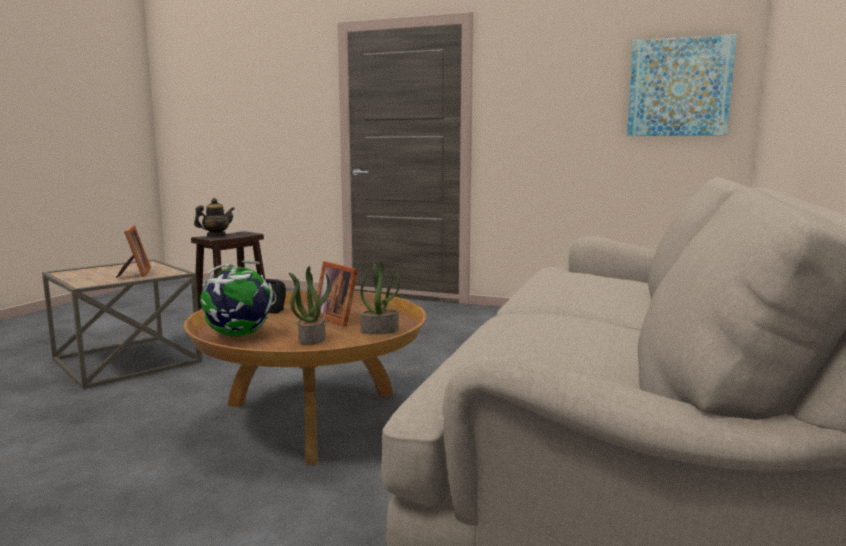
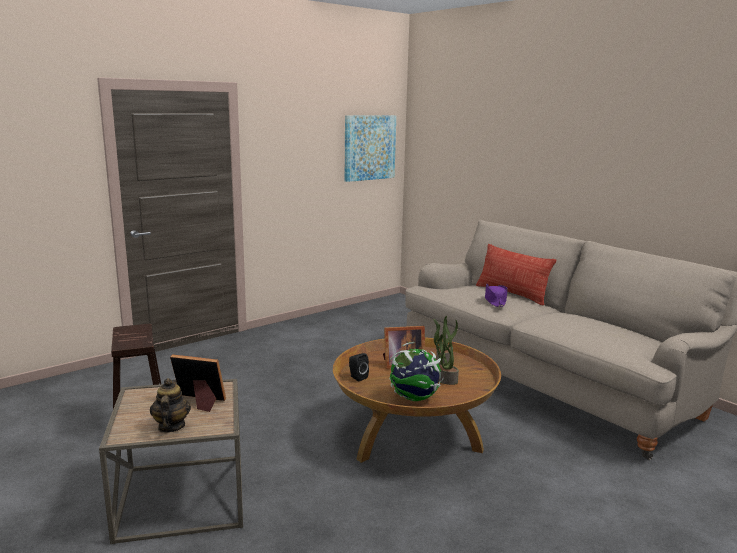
camera: 60 degrees left, 5 degrees up
teapot [194,198,235,236] -> teapot moved to [150,378,191,433]
none -> pillow [476,244,556,305]
none -> purple hat [485,283,508,307]

